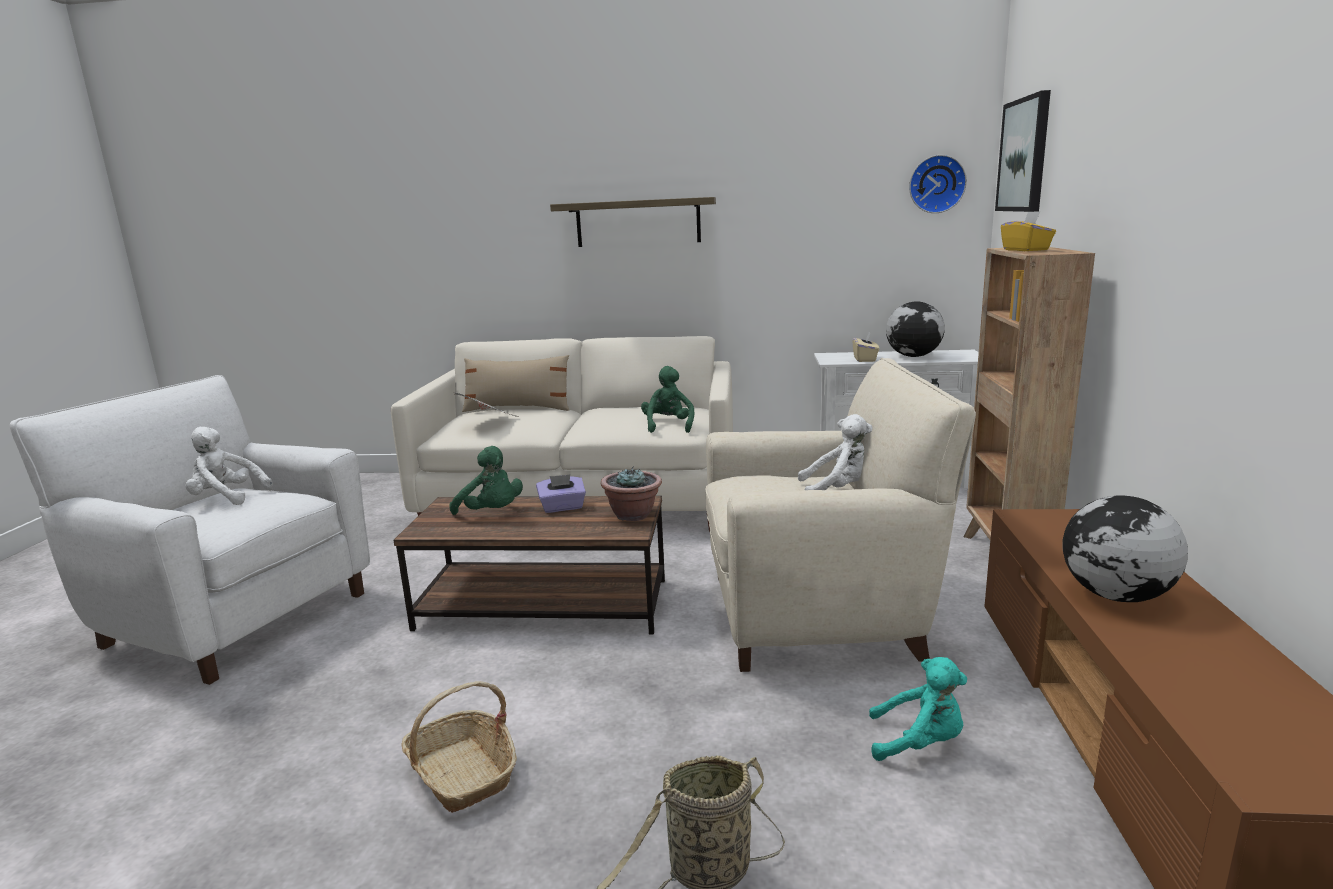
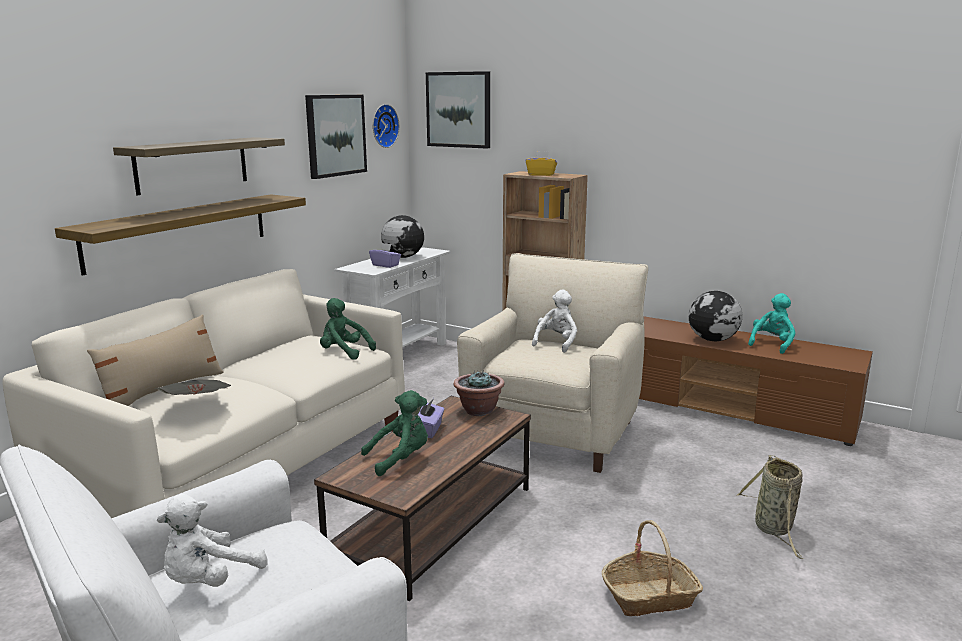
camera: 65 degrees left, 0 degrees up
beige tissue box [852,332,879,362] -> purple tissue box [369,243,401,268]
turquoise plush toy [869,657,967,761] -> turquoise plush toy moved to [748,293,796,354]
none -> shelf [55,194,306,276]
none -> picture [305,95,367,179]

